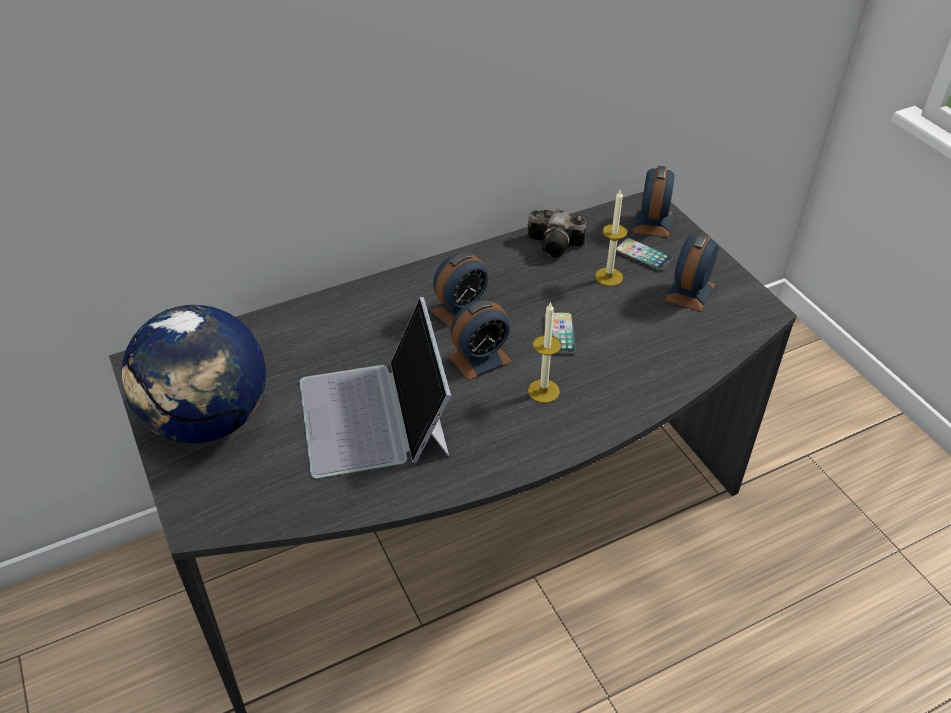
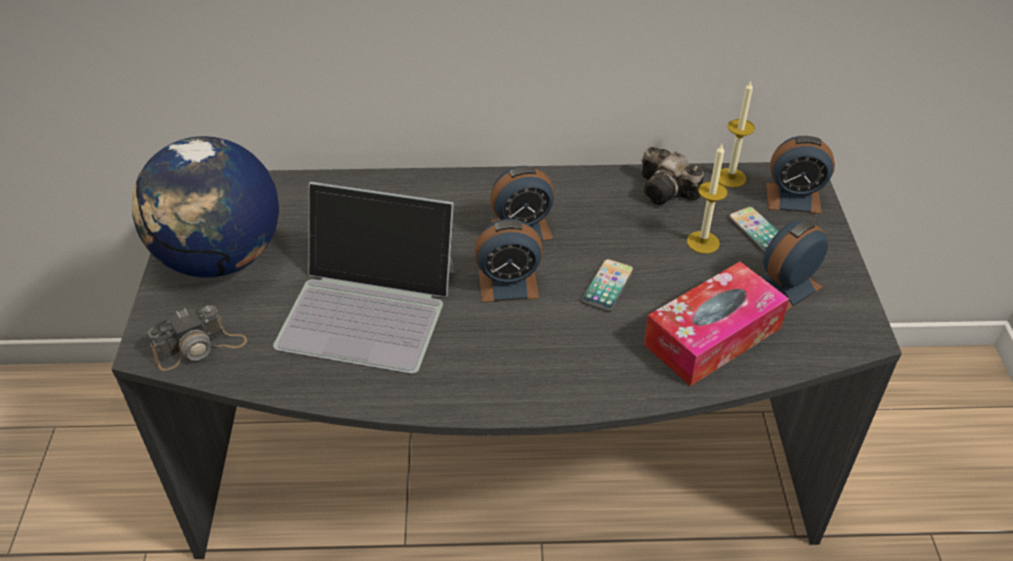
camera: 25 degrees right, 0 degrees up
laptop [300,297,451,479] -> laptop turned 90 degrees counterclockwise [273,182,455,374]
candle [528,301,561,403] -> candle moved to [719,81,755,188]
alarm clock [634,166,675,238] -> alarm clock turned 60 degrees clockwise [766,136,835,214]
none -> camera [147,305,247,371]
none -> tissue box [644,262,789,386]

